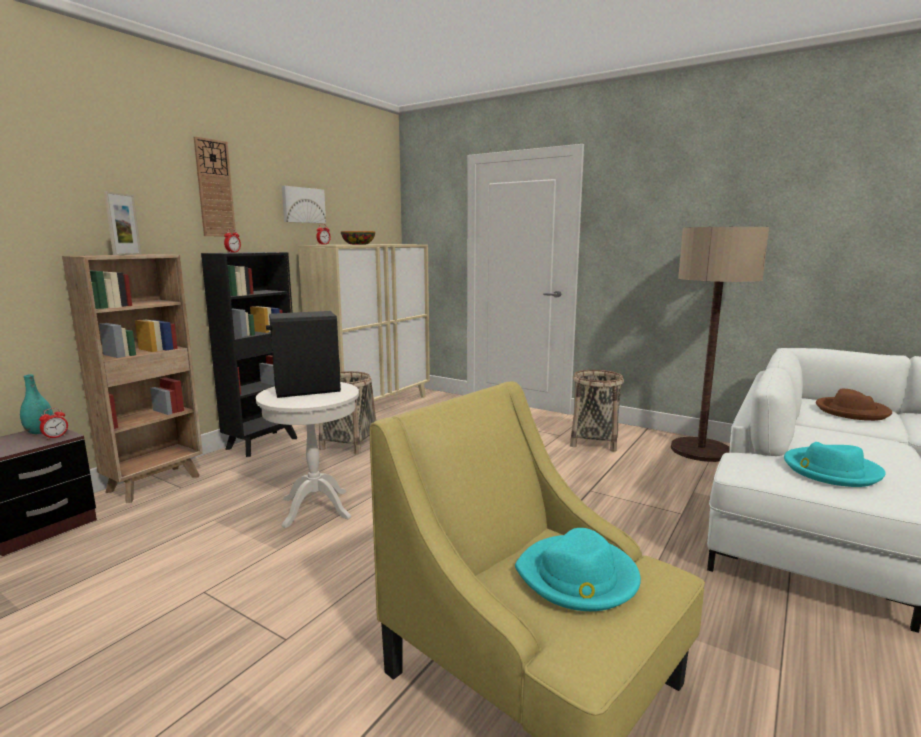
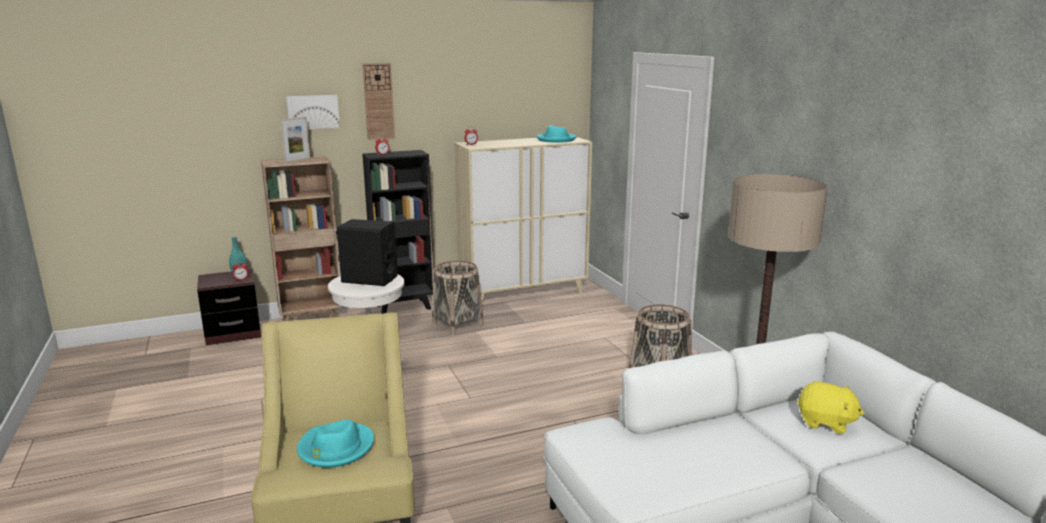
camera: 35 degrees right, 5 degrees up
picture [282,186,326,223] -> picture moved to [286,95,340,129]
bowl [341,231,375,245] -> none
turquoise hat [784,442,886,487] -> turquoise hat moved to [536,126,576,143]
brown hat [816,389,892,421] -> yellow plush toy [797,381,864,434]

